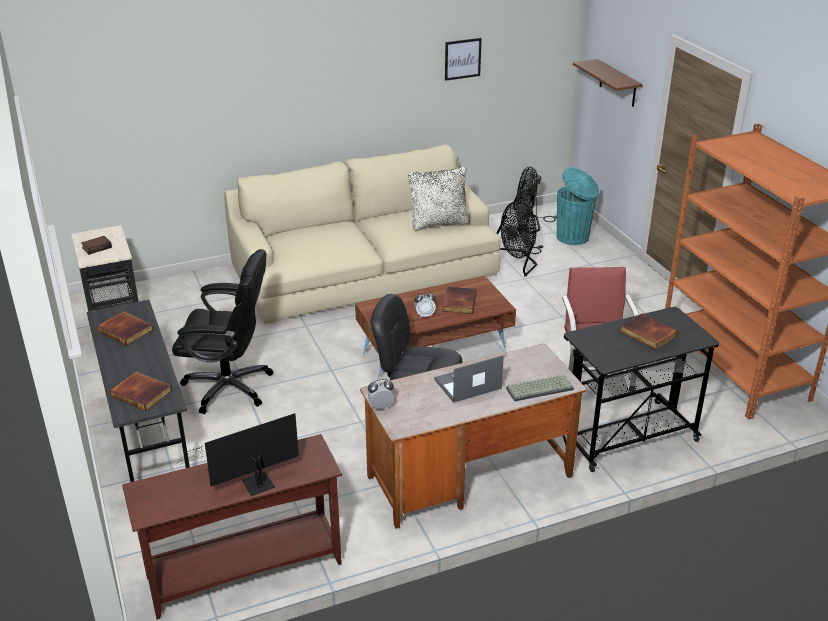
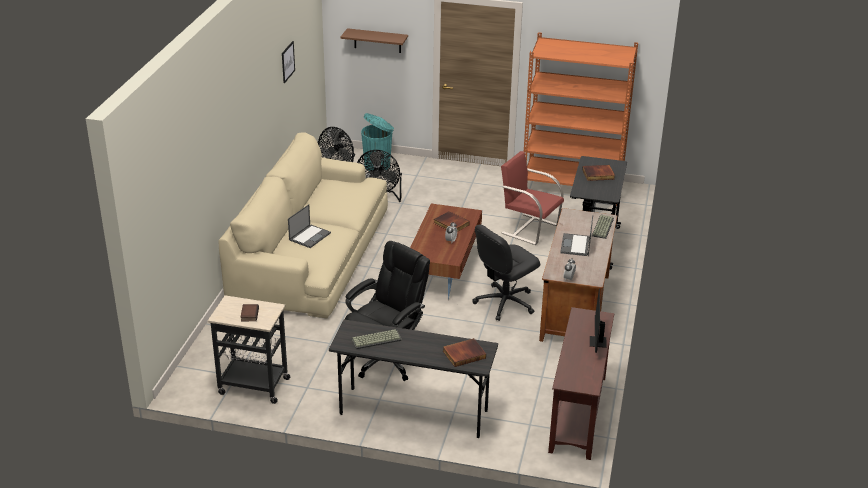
camera: 55 degrees left, 0 degrees up
book [97,311,153,346] -> keyboard [352,329,402,349]
beige pillow [408,167,469,231] -> none
none -> laptop [288,204,331,248]

